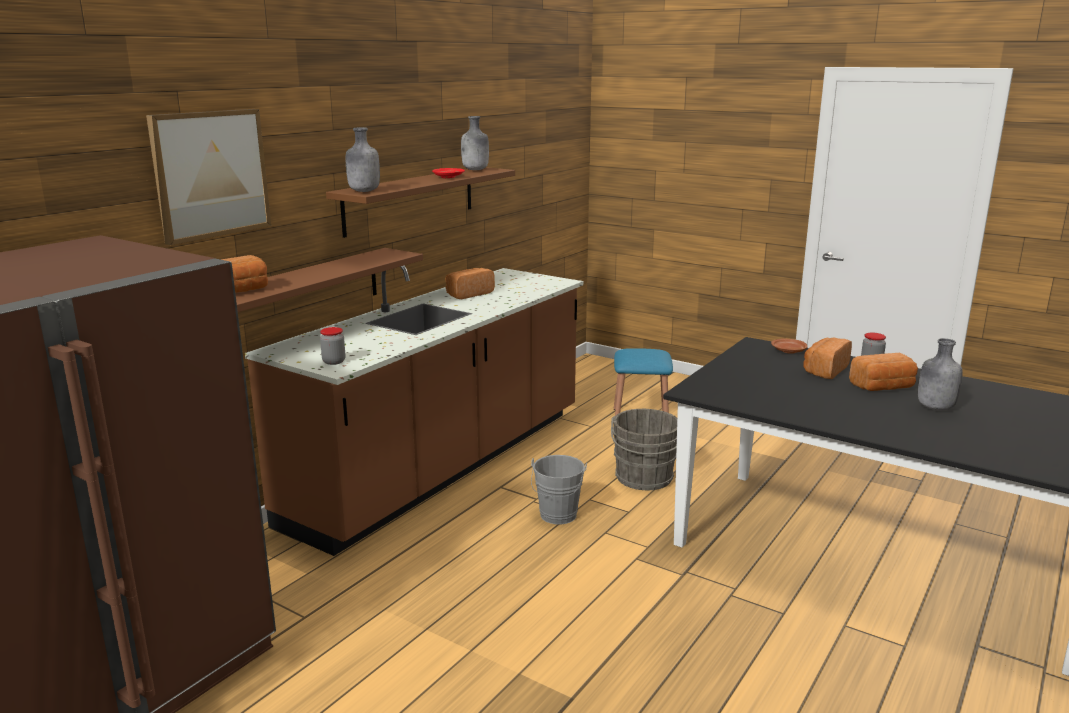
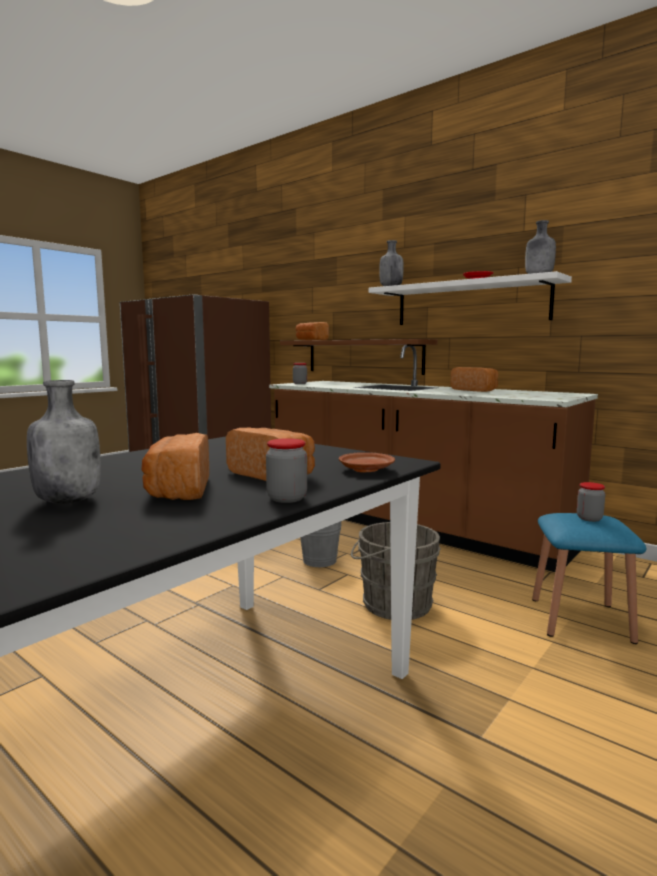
camera: 95 degrees right, 10 degrees down
picture [146,109,271,245] -> none
brown shelf [326,167,515,238] -> white shelf [369,271,572,325]
none -> jar [577,482,605,522]

